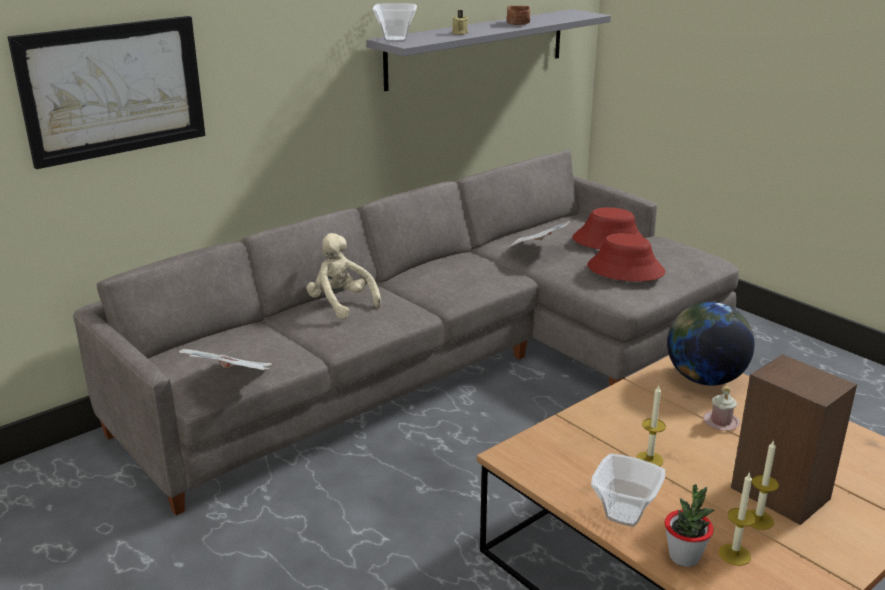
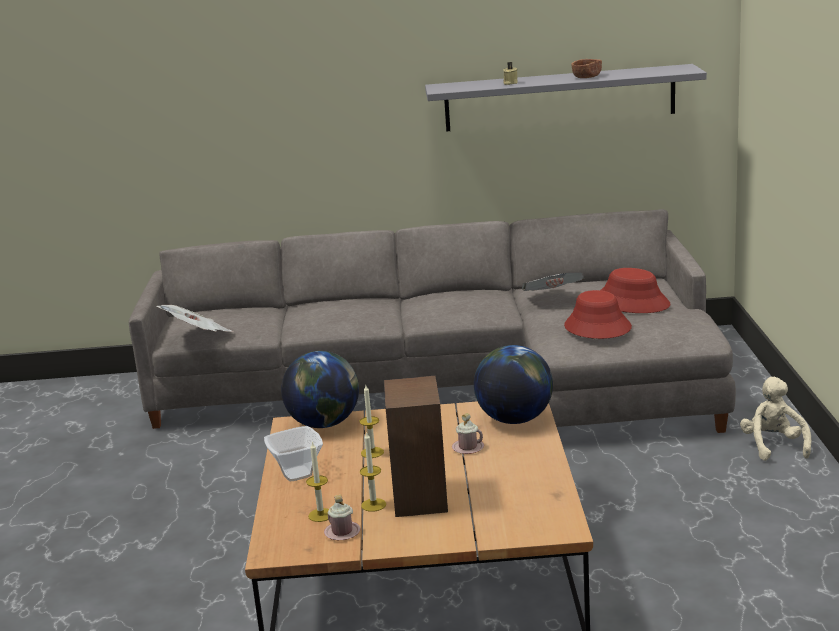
camera: 40 degrees right, 5 degrees down
picture [8,16,205,169] -> none
beige plush toy [307,233,381,319] -> beige plush toy moved to [740,377,811,461]
bowl [373,3,417,42] -> none
potted plant [665,484,714,567] -> none
none -> globe [281,351,359,428]
none -> pink mug [324,494,360,540]

